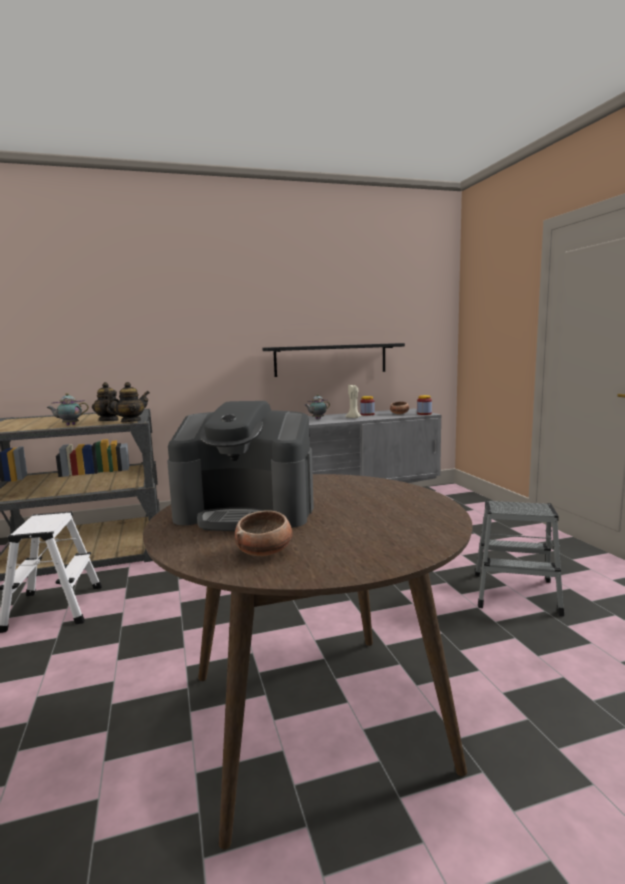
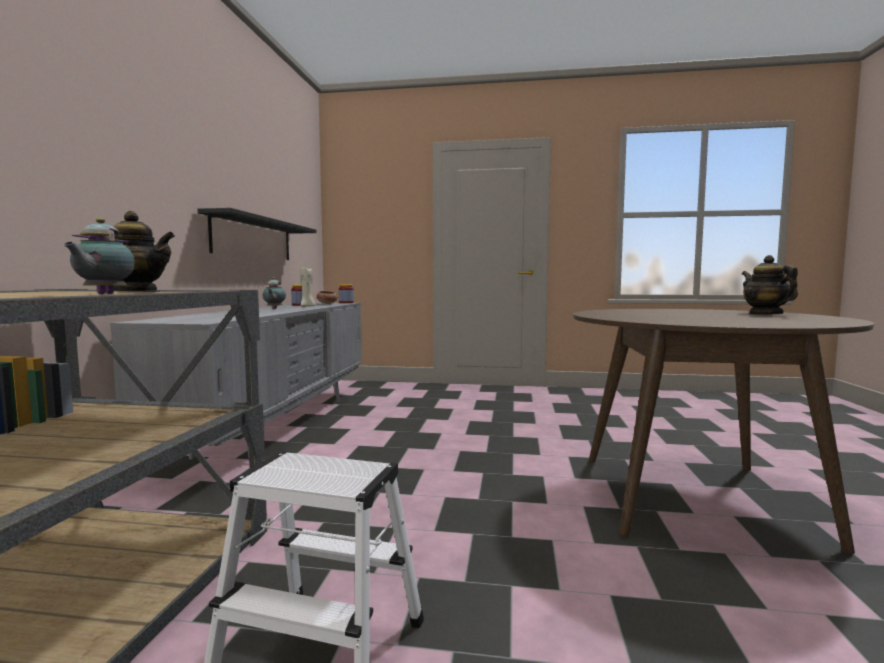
camera: 65 degrees left, 5 degrees down
teapot [107,382,150,422] -> teapot moved to [742,255,798,315]
coffee machine [167,401,314,531] -> none
bowl [235,510,292,556] -> none
grey step ladder [475,500,564,617] -> none

